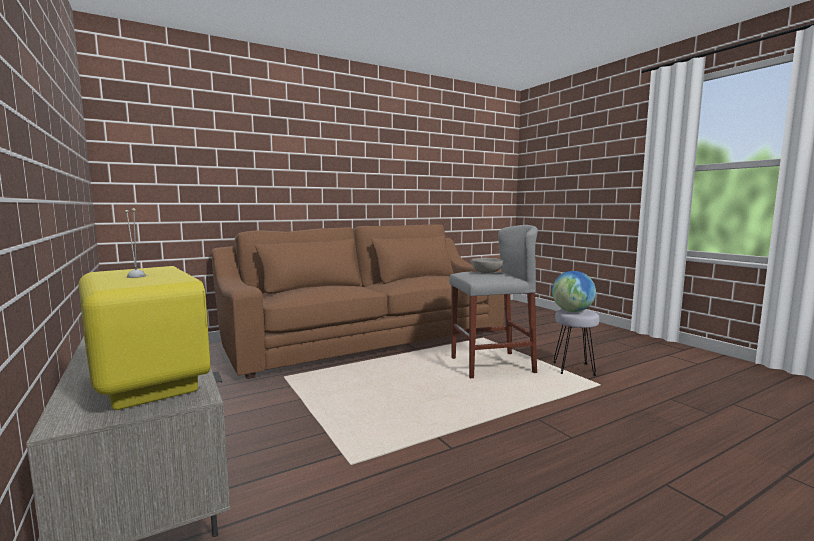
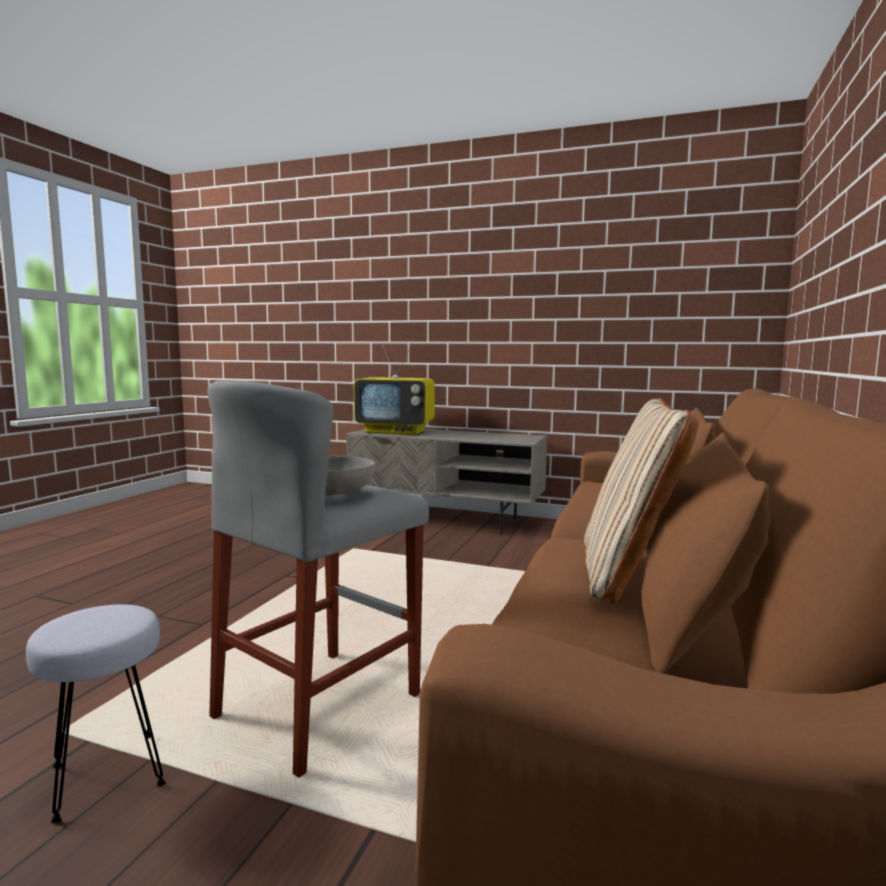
camera: 140 degrees right, 0 degrees up
globe [552,271,596,312] -> none
none -> beige pillow [584,398,699,604]

